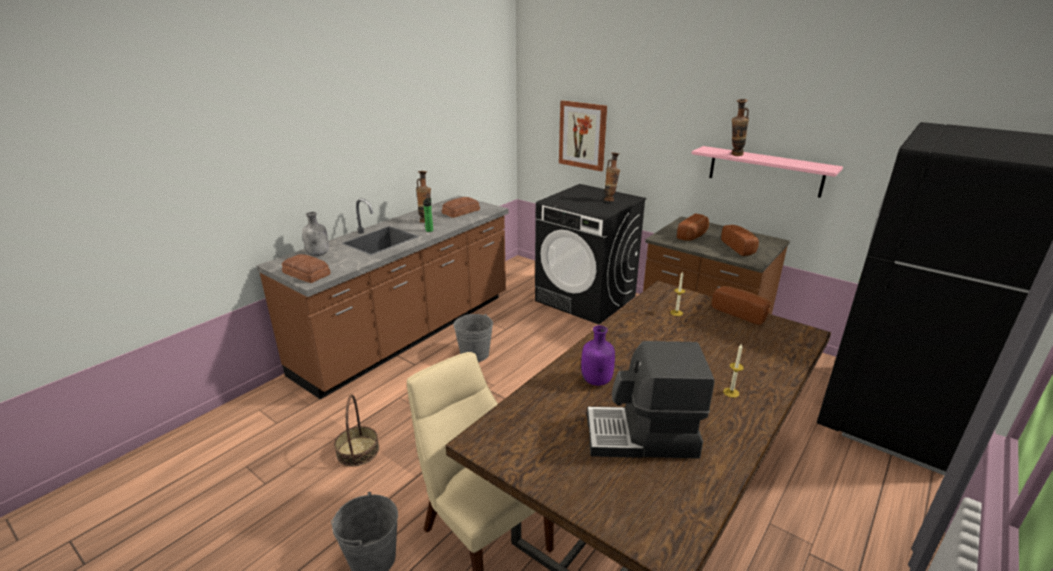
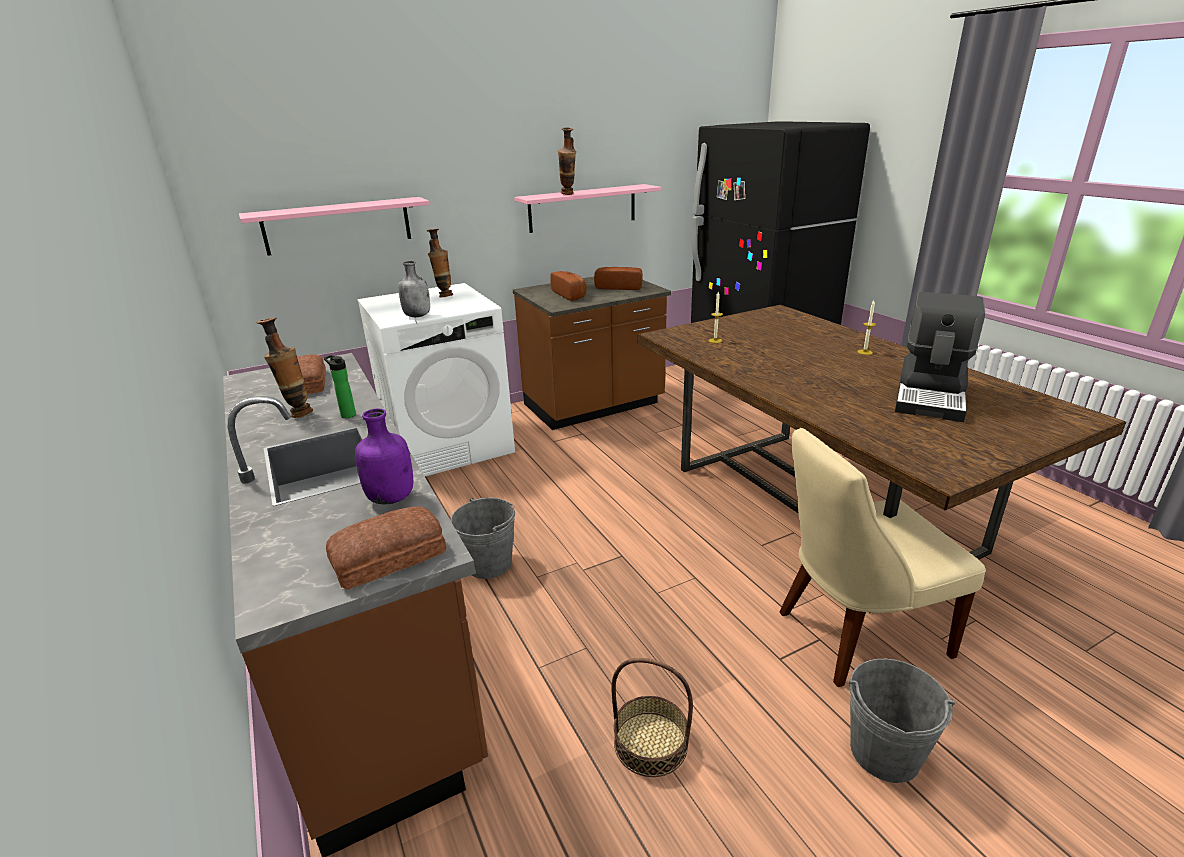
camera: 65 degrees left, 0 degrees up
grey bottle [302,212,329,256] -> grey bottle moved to [398,261,430,317]
black washing machine [535,184,646,325] -> white washing machine [357,283,515,477]
picture [559,100,607,171] -> pink shelf [239,197,429,256]
purple bottle [581,325,615,386] -> purple bottle moved to [355,408,413,504]
bread [712,286,771,325] -> none

